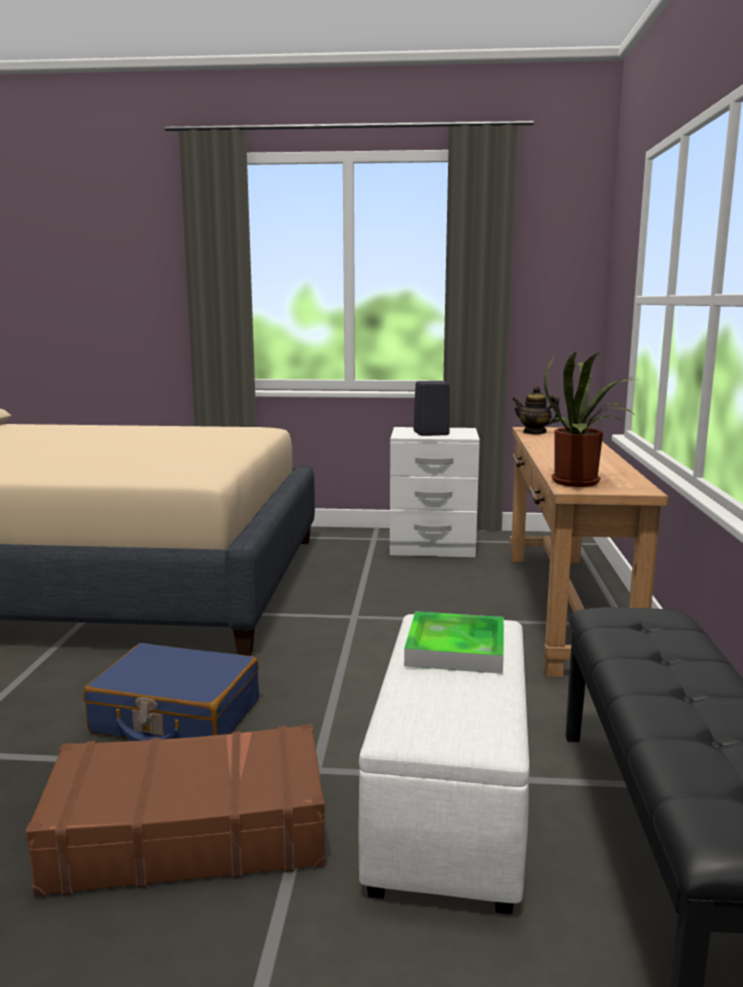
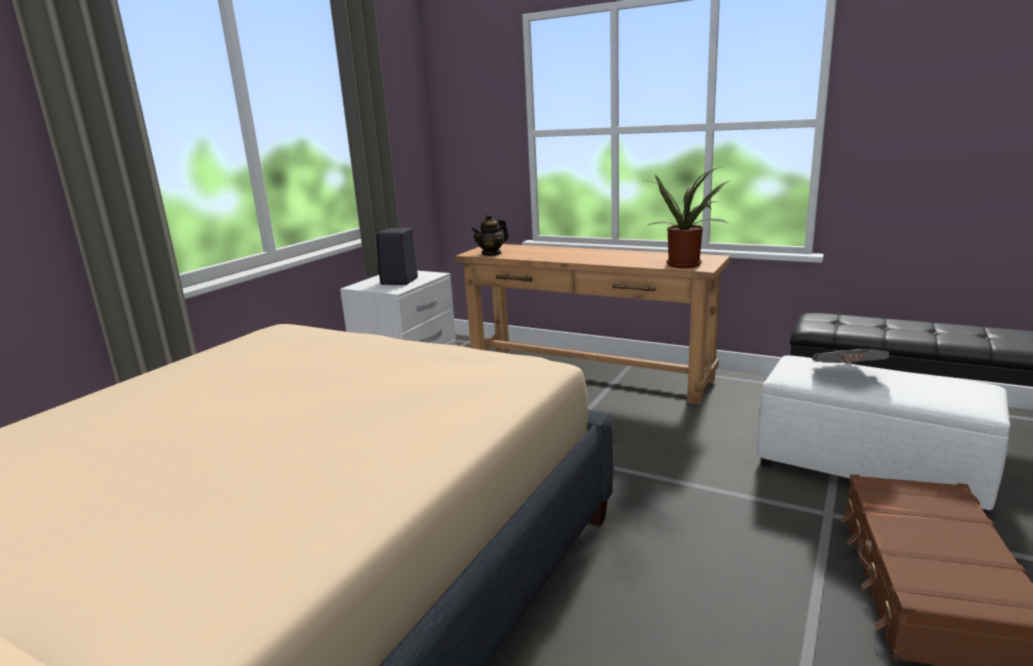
camera: 65 degrees left, 5 degrees up
blue suitcase [83,643,259,741] -> none
tray [404,611,504,674] -> newspaper [812,349,890,364]

